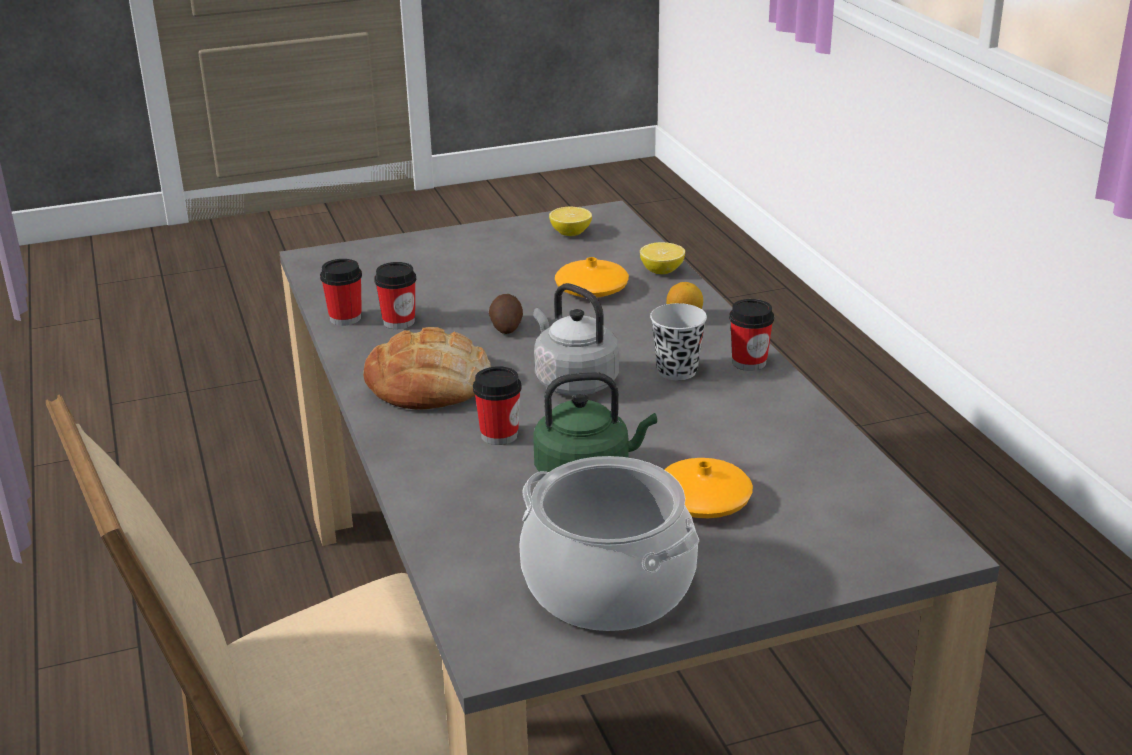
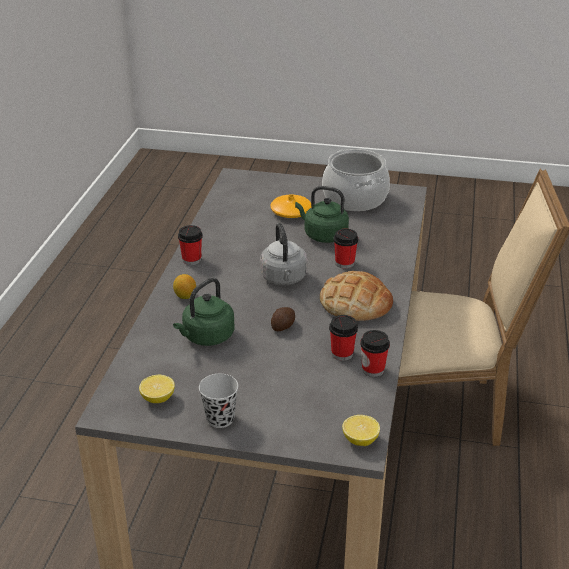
camera: 150 degrees left, 5 degrees up
orange vase [555,257,629,298] -> green kettle [173,278,235,346]
lemon [640,242,685,274] -> lemon moved to [342,415,380,446]
black cup [650,303,707,380] -> black cup moved to [199,374,238,428]

